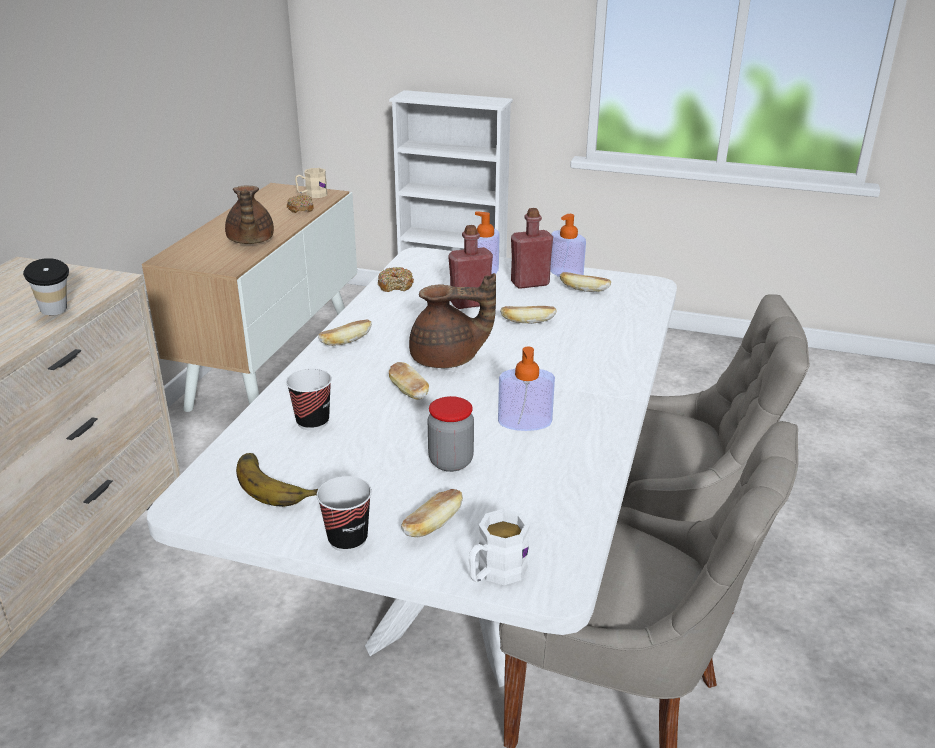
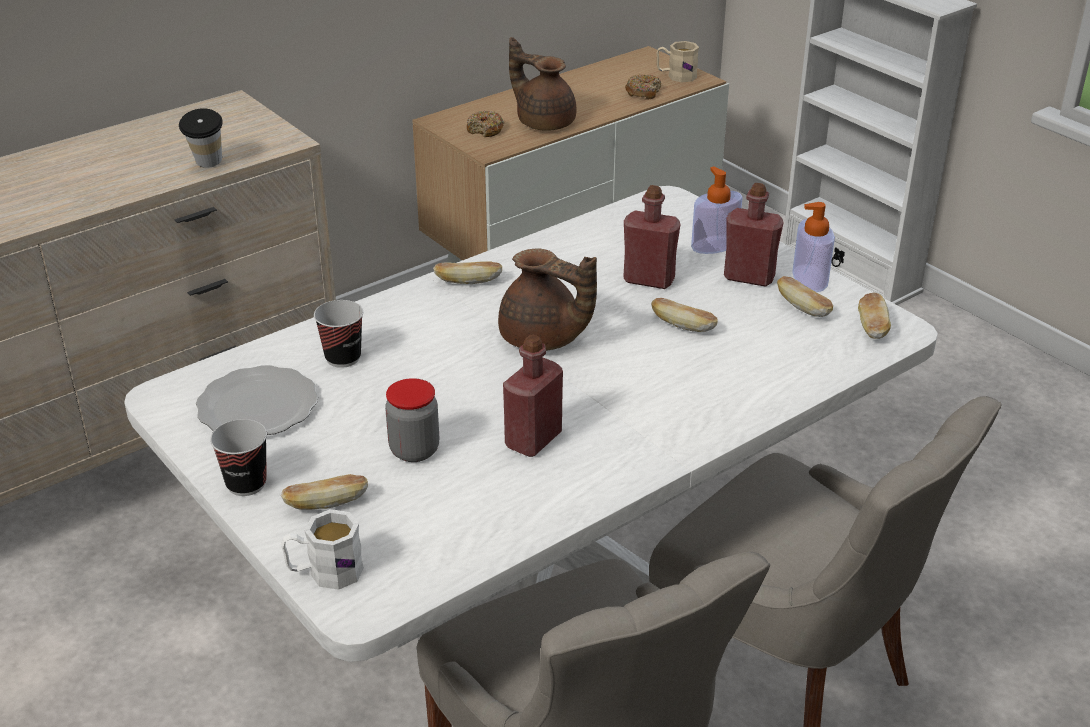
camera: 35 degrees right, 5 degrees up
brown teapot [225,186,274,244] -> brown teapot turned 105 degrees clockwise [509,37,577,131]
banana [236,453,318,507] -> plate [196,365,318,435]
donut [378,267,414,292] -> donut moved to [467,110,504,137]
bread [389,362,429,400] -> bread moved to [858,293,891,339]
soap dispenser [498,347,555,431] -> red bottle [503,335,563,457]

